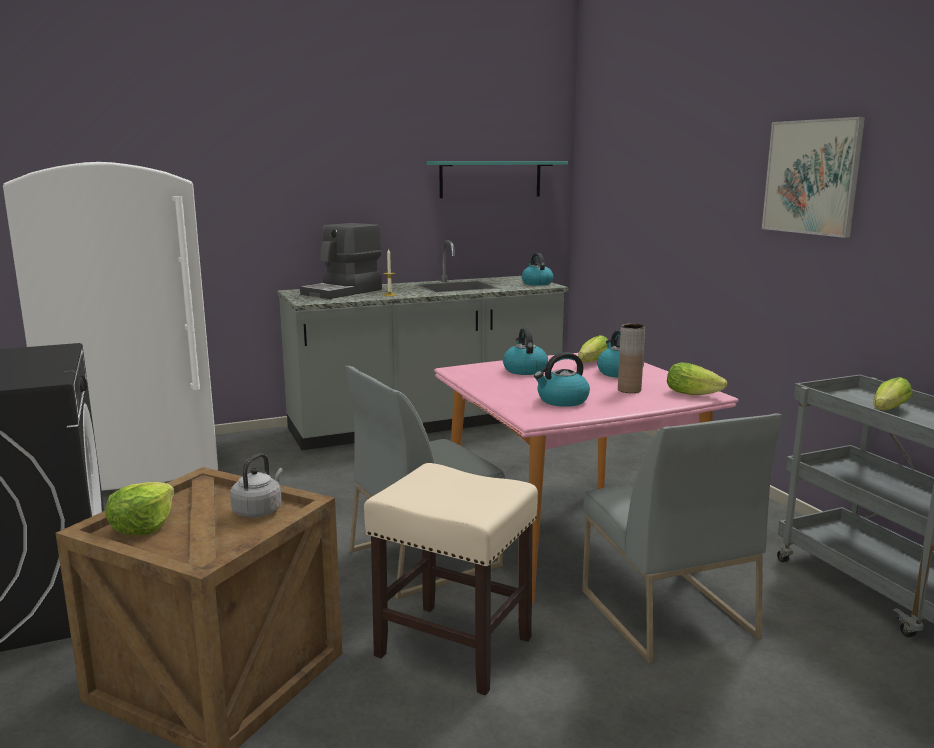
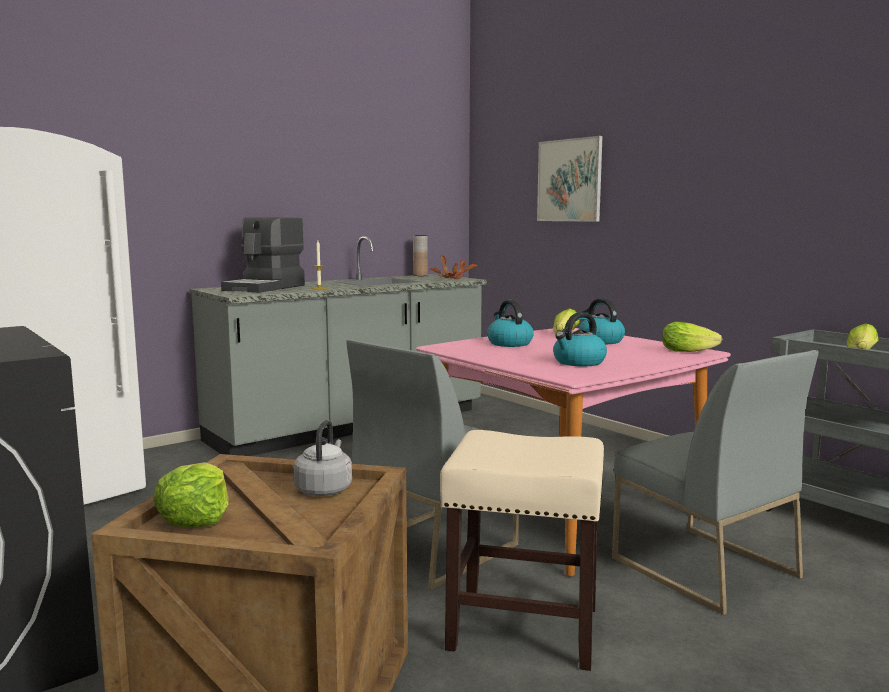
camera: 15 degrees left, 5 degrees down
turquoise shelf [426,161,568,198] -> none
kettle [522,253,553,286] -> potted plant [430,255,478,279]
brown vase [618,324,645,393] -> brown vase moved to [413,235,428,276]
picture [762,117,865,238] -> picture moved to [537,136,603,222]

